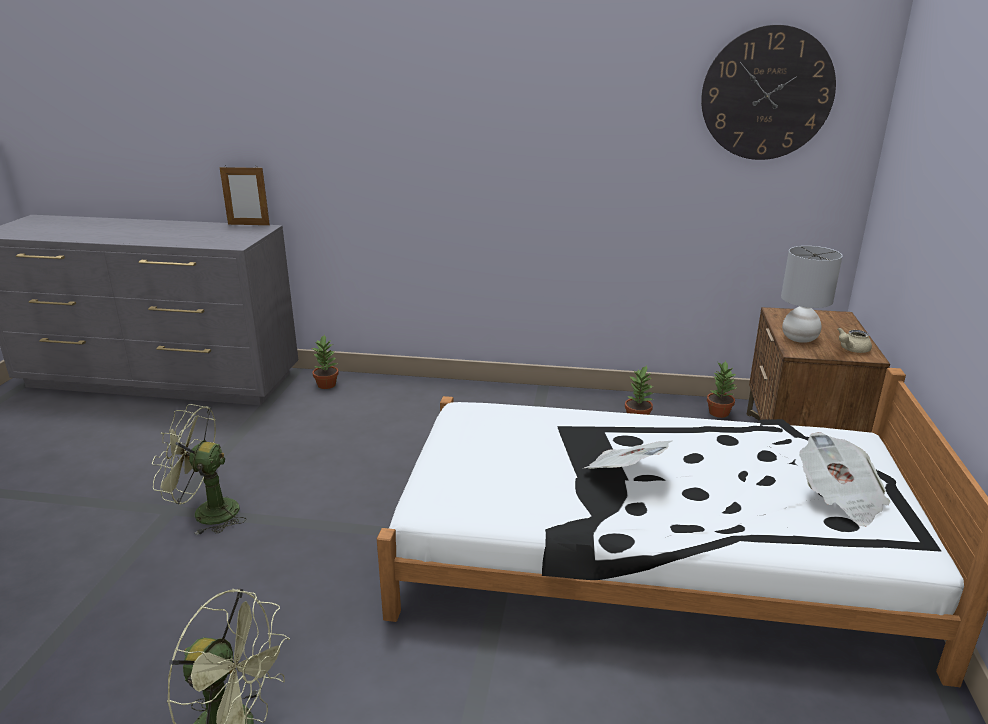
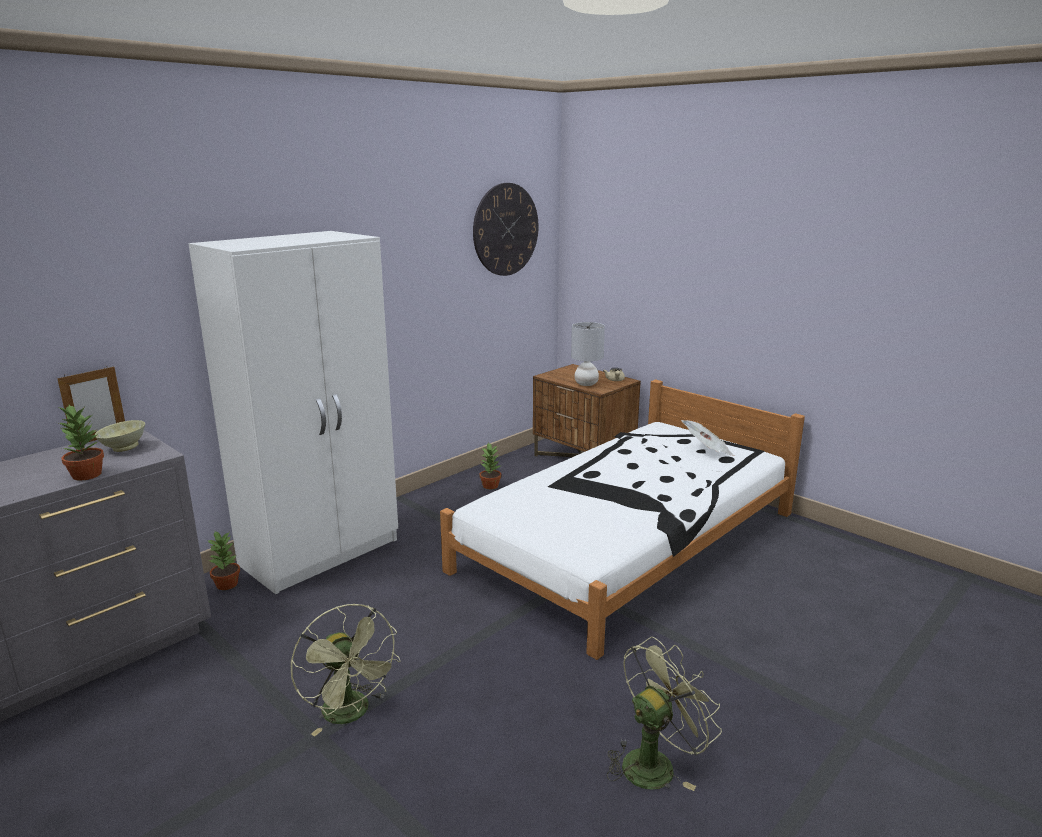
camera: 55 degrees left, 5 degrees down
green fan [152,404,247,535] -> green fan turned 75 degrees counterclockwise [291,604,400,736]
newspaper [584,441,672,469] -> none
potted plant [707,361,737,418] -> potted plant moved to [57,405,104,481]
none -> beige bowl [95,420,145,452]
none -> white wardrobe [188,231,398,594]

